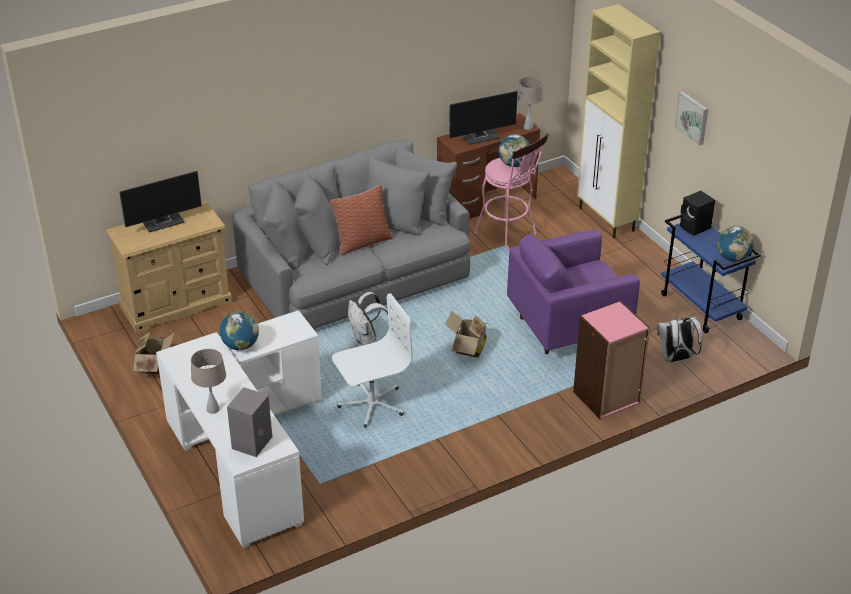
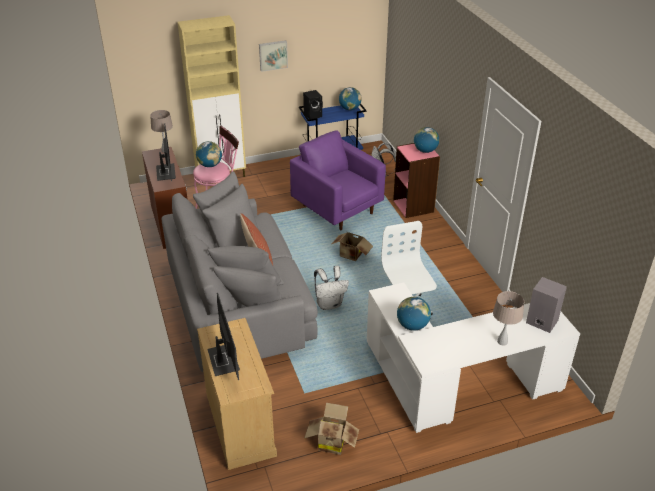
camera: 80 degrees left, 0 degrees up
purple armchair [507,229,640,354] -> purple armchair turned 150 degrees clockwise [290,130,386,230]
none -> globe [414,127,439,153]

